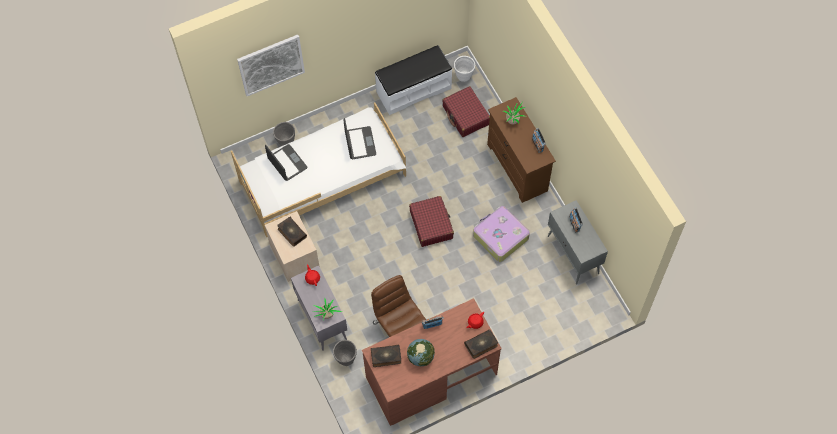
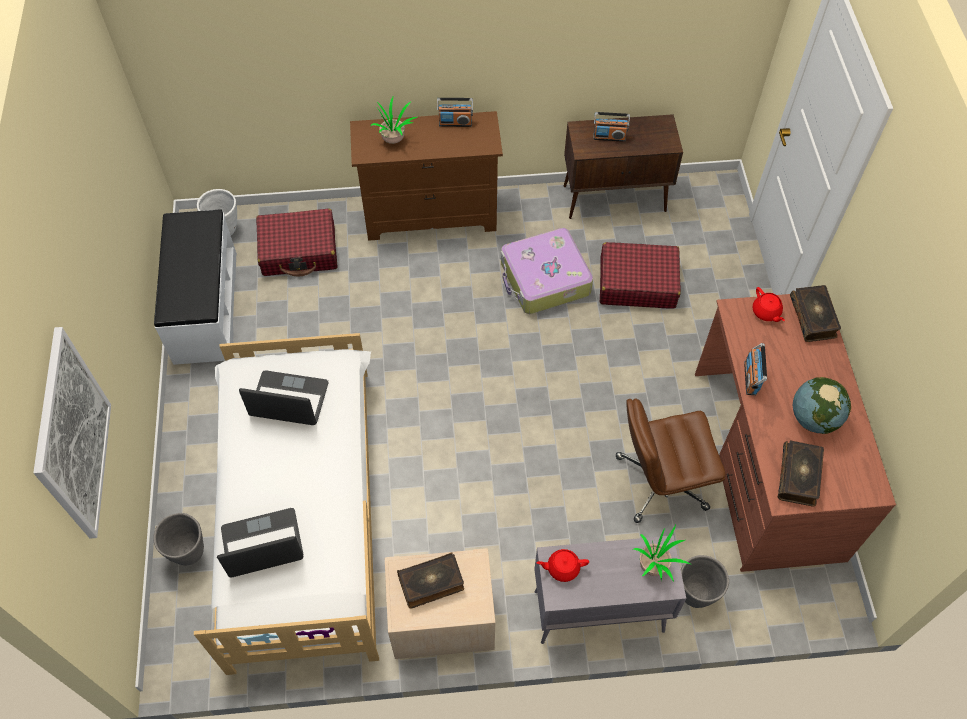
camera: 70 degrees left, 5 degrees down
red suitcase [409,196,454,247] -> red suitcase moved to [600,242,681,309]
grey cabinet [548,200,608,284] -> brown cabinet [563,114,683,219]

